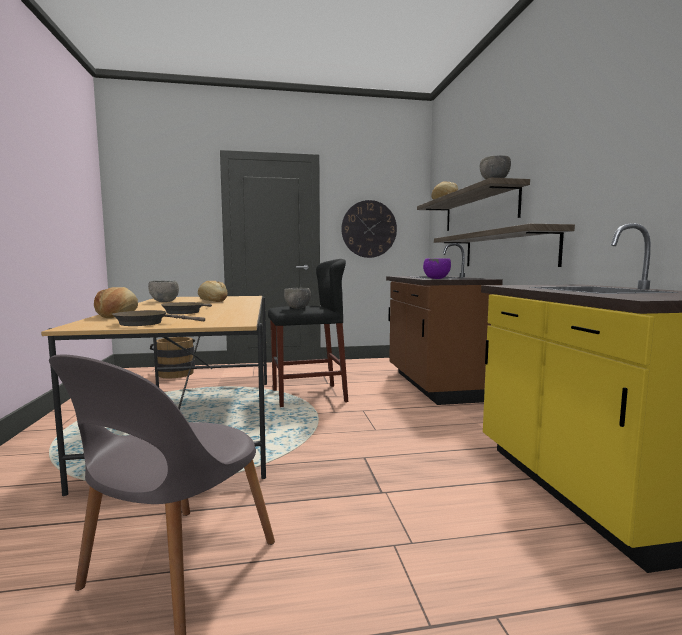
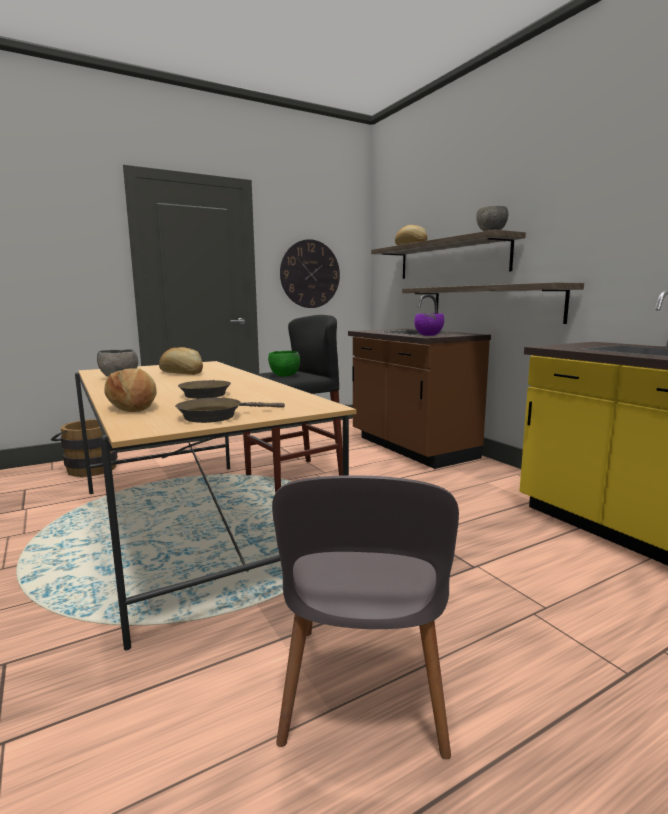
camera: 20 degrees left, 5 degrees up
grey bowl [284,288,311,309] -> green bowl [268,351,300,377]

